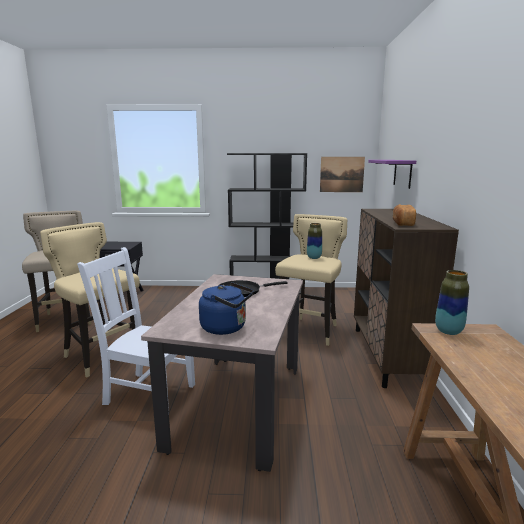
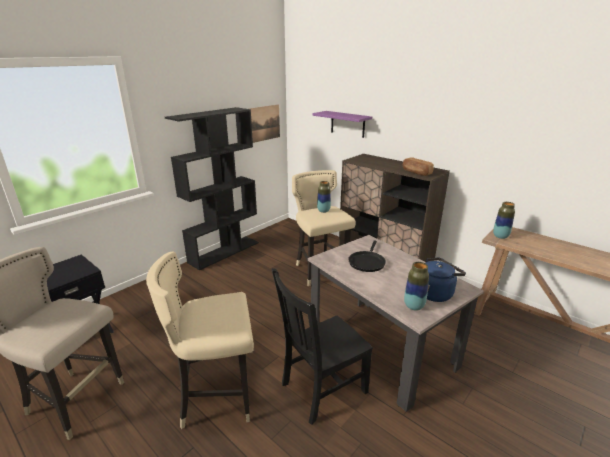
camera: 50 degrees left, 10 degrees up
white chair [77,247,195,409] -> black chair [271,268,373,425]
none -> vase [404,262,429,311]

